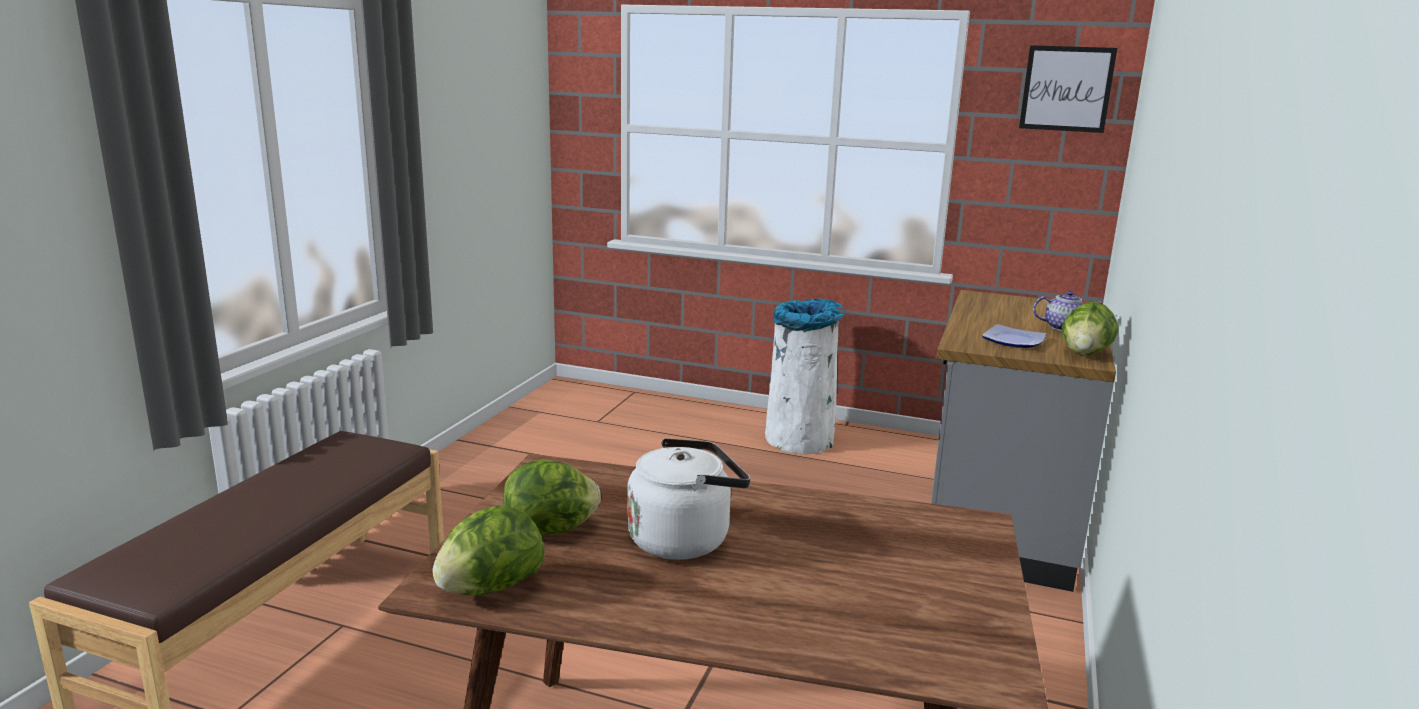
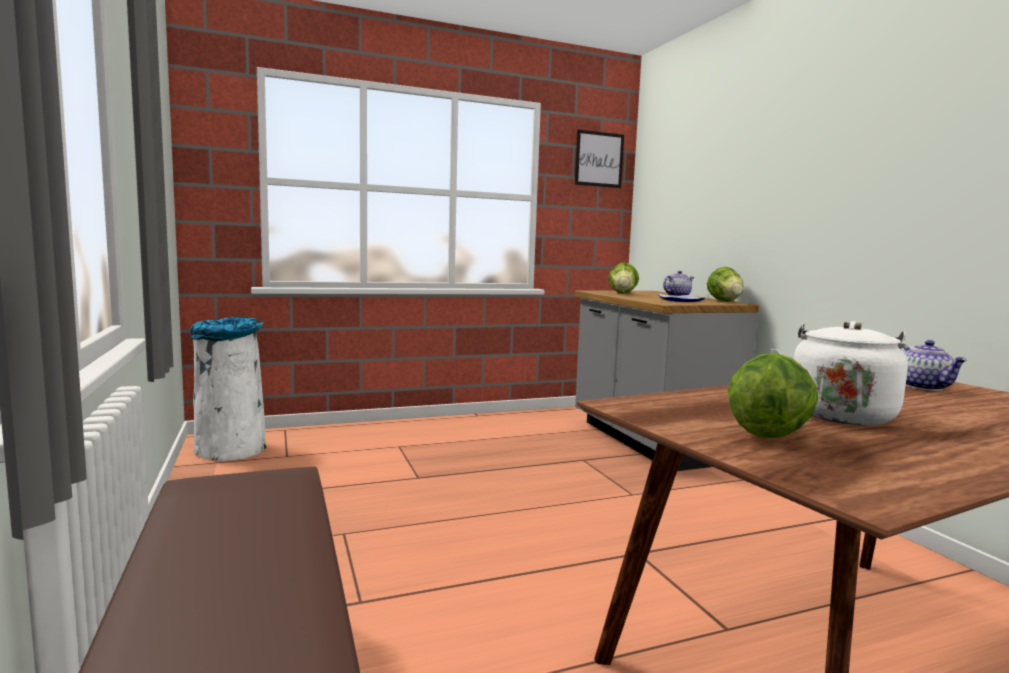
camera: 40 degrees left, 10 degrees down
lettuce [433,506,545,596] -> lettuce moved to [608,262,639,294]
white trash can [765,298,846,454] -> white trash can moved to [190,317,267,461]
none -> teapot [900,340,967,391]

